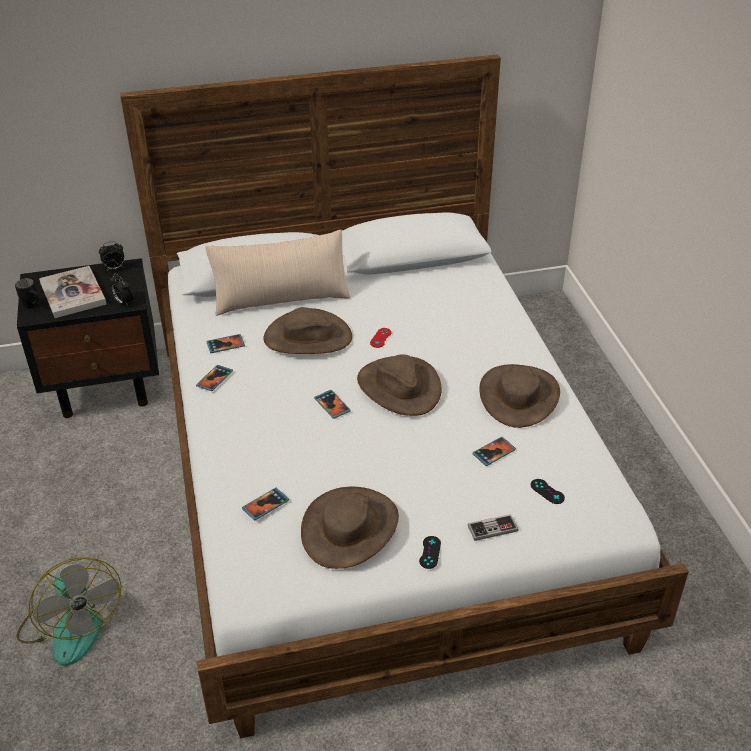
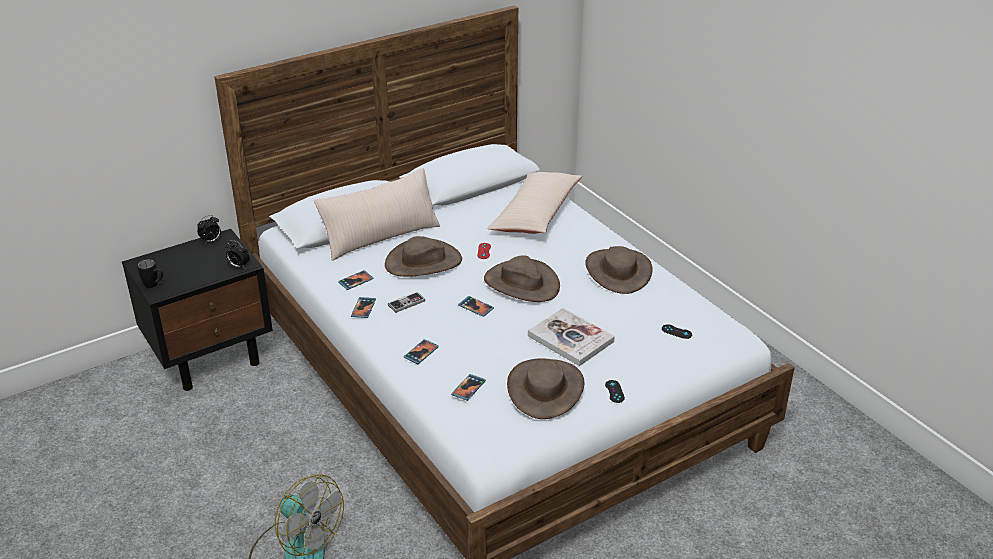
camera: 20 degrees left, 5 degrees down
book [39,266,107,318] -> book moved to [528,308,615,366]
game controller [468,514,518,541] -> game controller moved to [388,292,425,313]
phone [472,437,516,466] -> phone moved to [404,339,439,364]
none -> beige pillow [487,172,582,234]

